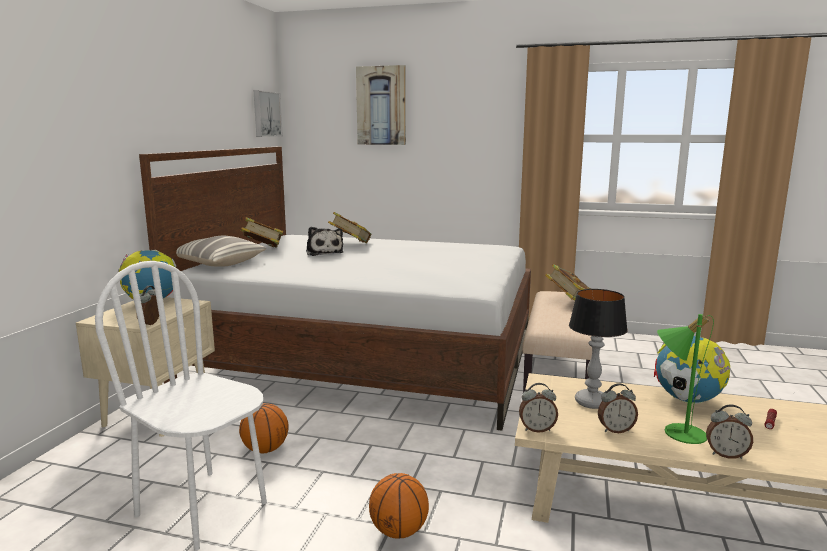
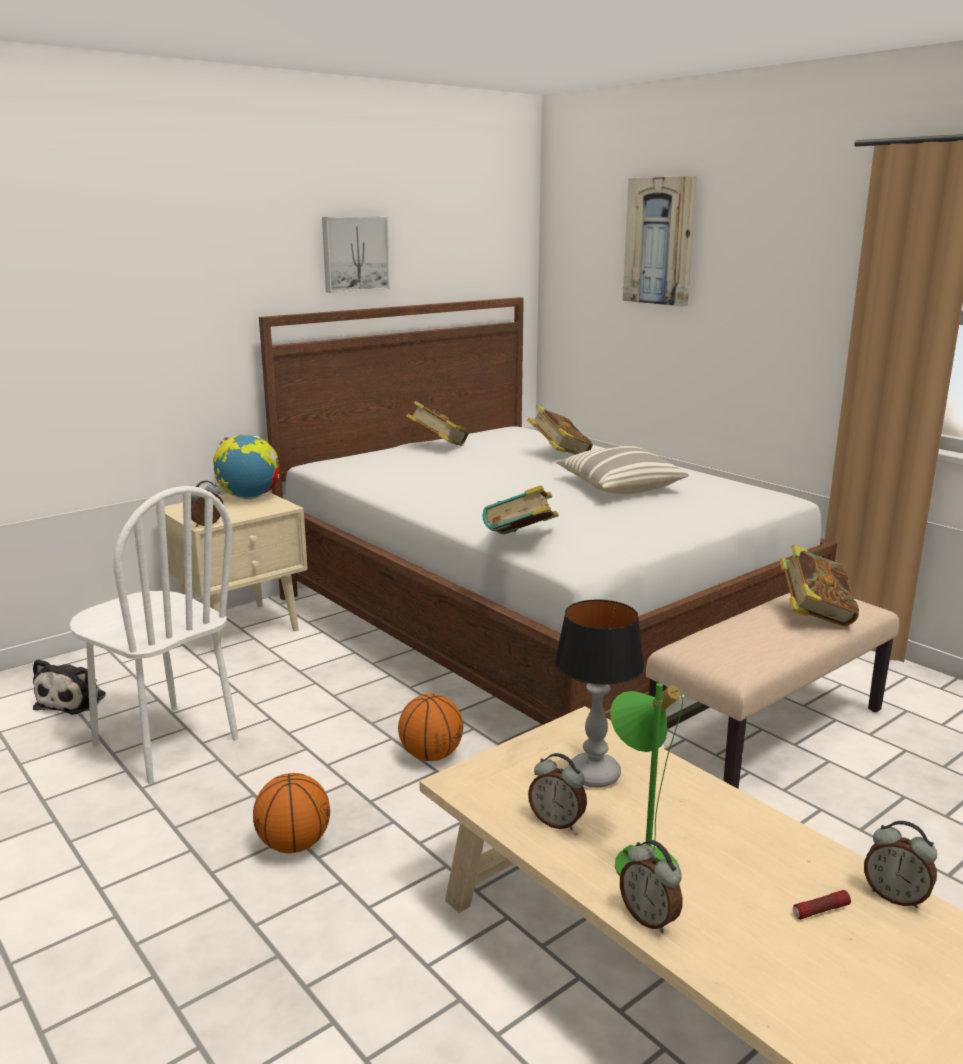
camera: 35 degrees right, 5 degrees up
white chair [95,261,267,551] -> white chair turned 150 degrees clockwise [70,486,239,784]
pillow [176,236,266,267] -> pillow moved to [556,446,689,494]
basketball [239,403,289,453] -> basketball moved to [398,694,463,761]
picture [253,90,283,137] -> picture moved to [322,217,390,293]
plush toy [306,226,343,256] -> plush toy moved to [33,659,106,715]
alarm clock [519,383,558,433] -> alarm clock moved to [864,821,937,908]
globe [654,336,730,404] -> none
none -> book [483,485,559,534]

